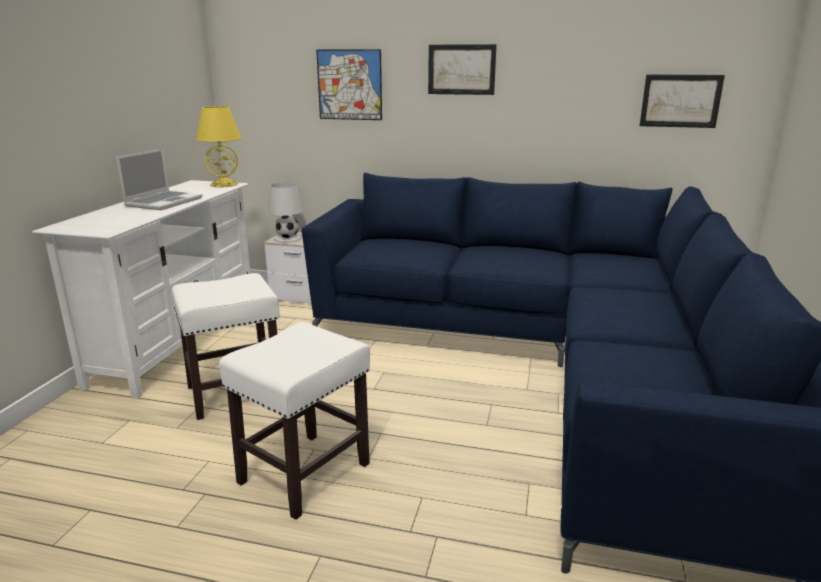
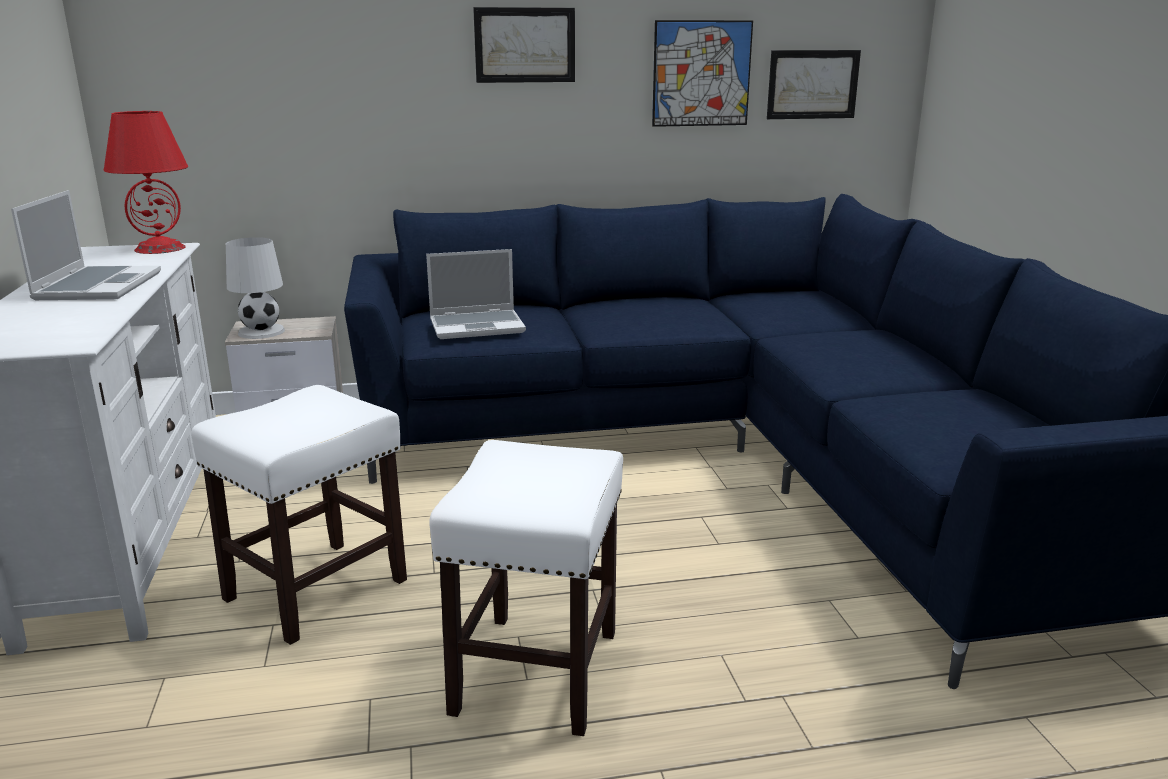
camera: 25 degrees left, 0 degrees up
yellow table lamp [196,106,241,187] -> red table lamp [103,111,188,254]
picture [316,49,382,120] -> picture moved to [652,20,753,127]
none -> laptop [426,249,526,339]

